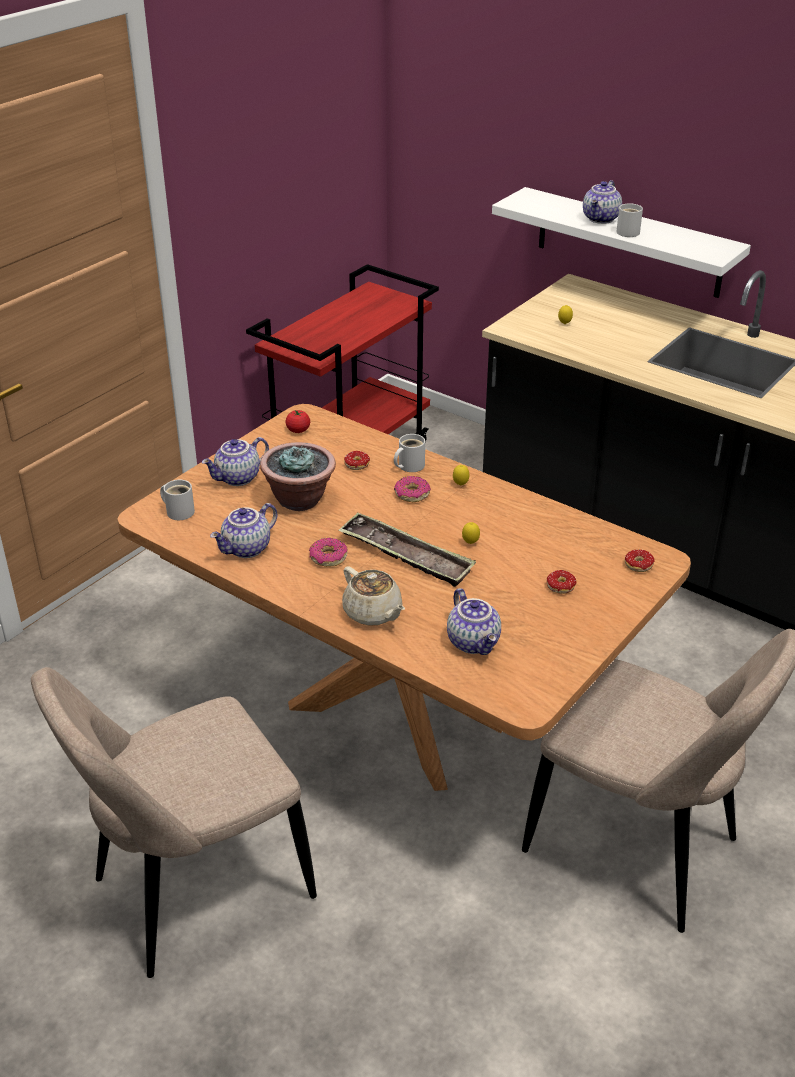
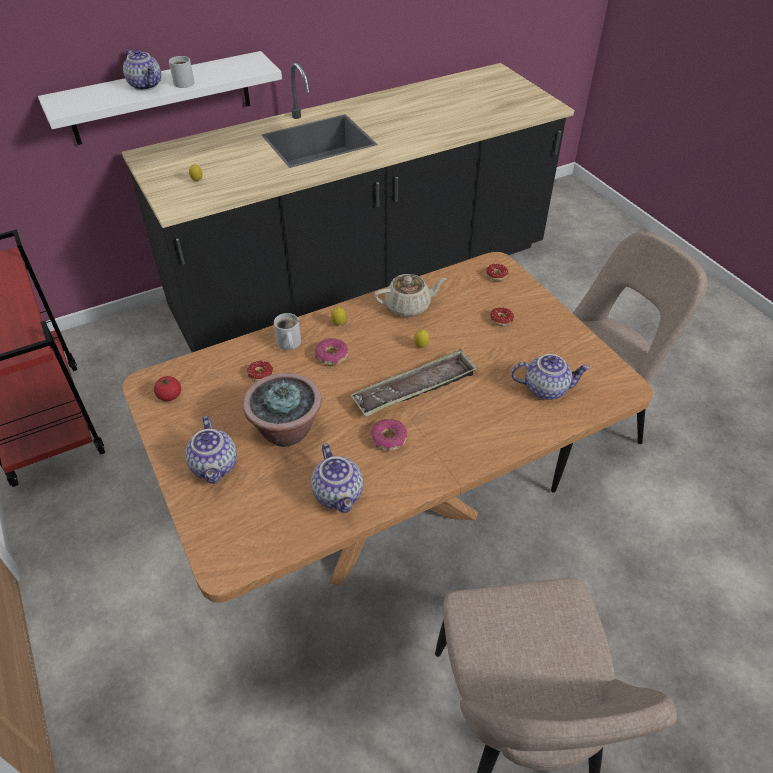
camera: 65 degrees left, 10 degrees up
white mug [160,480,195,520] -> none
beige teapot [342,566,405,626] -> beige teapot moved to [374,274,447,317]

